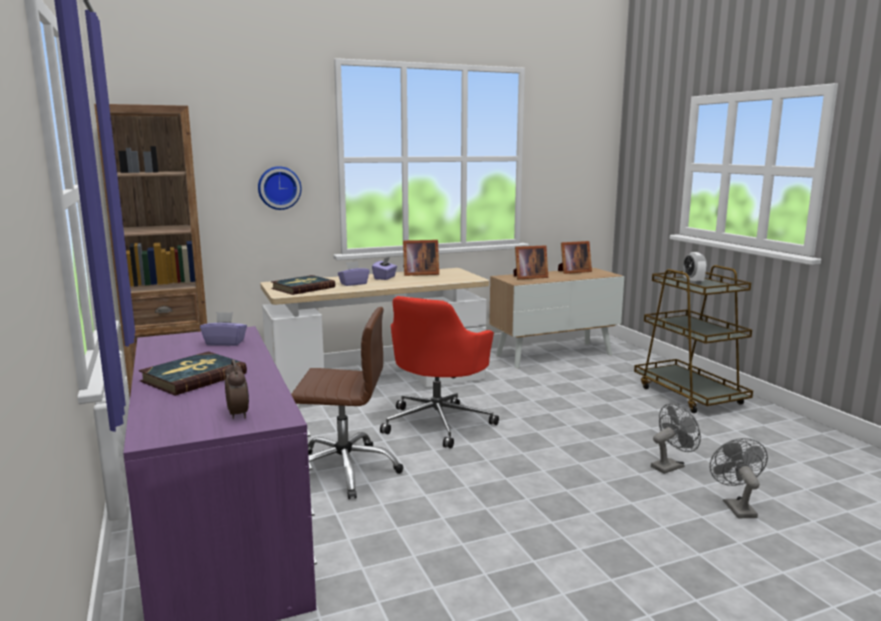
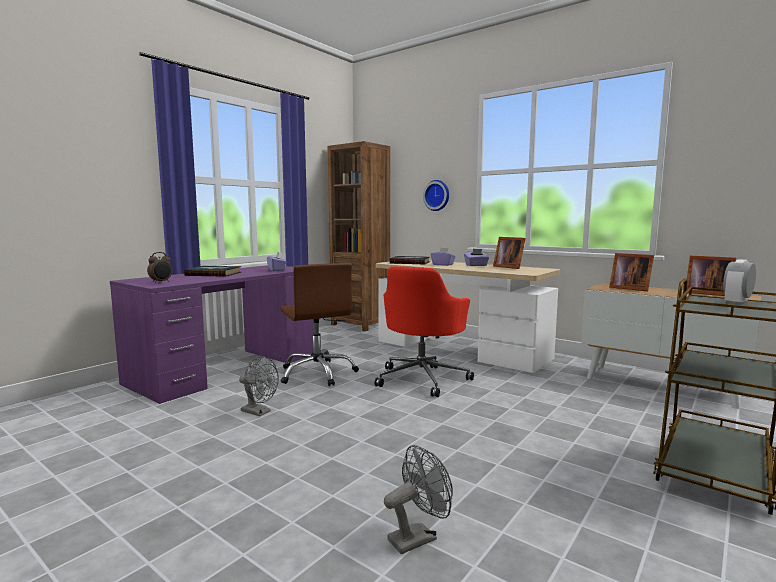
camera: 60 degrees right, 5 degrees down
red office chair [380,296,499,448] -> red office chair turned 60 degrees counterclockwise [375,266,474,397]
grey fan [651,403,701,474] -> grey fan moved to [239,356,279,416]

